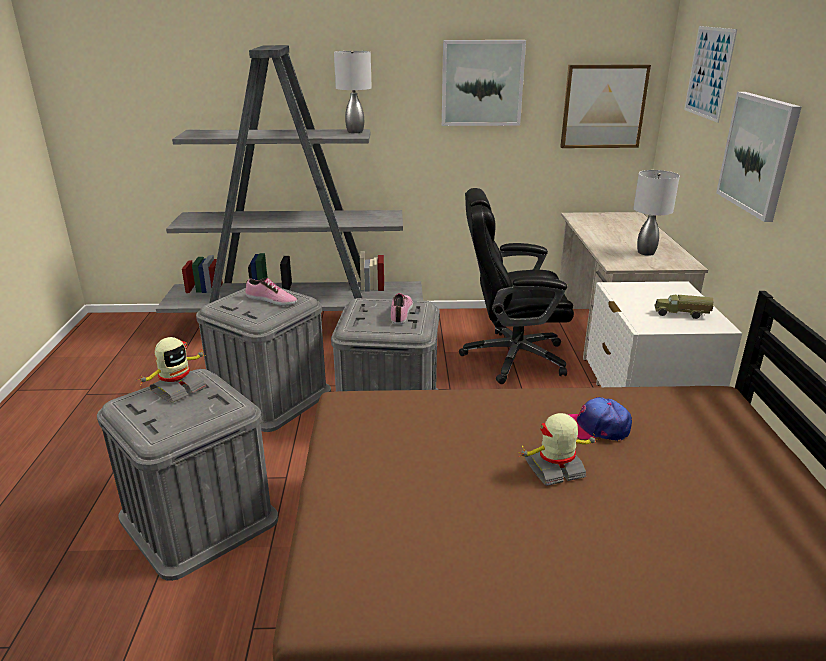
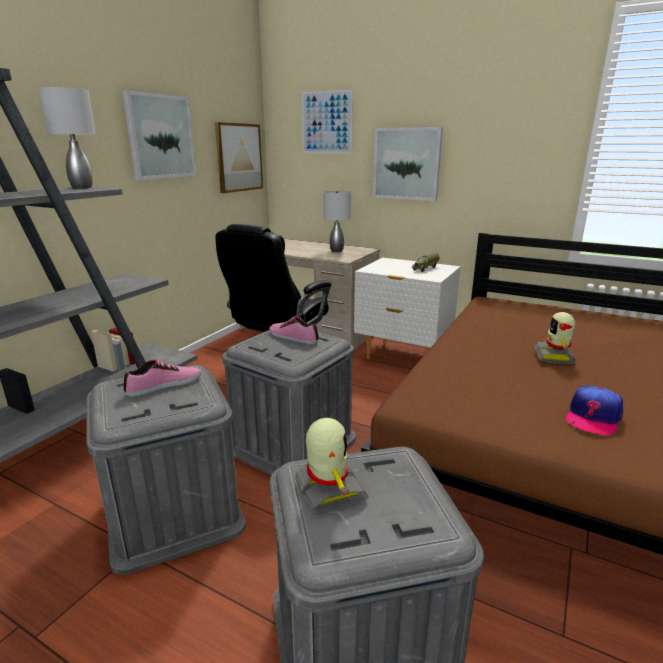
camera: 60 degrees left, 5 degrees down
cap [568,397,632,441] -> cap moved to [566,386,623,436]

